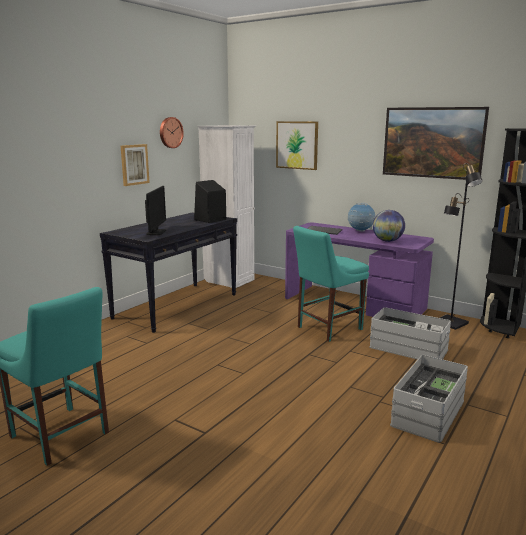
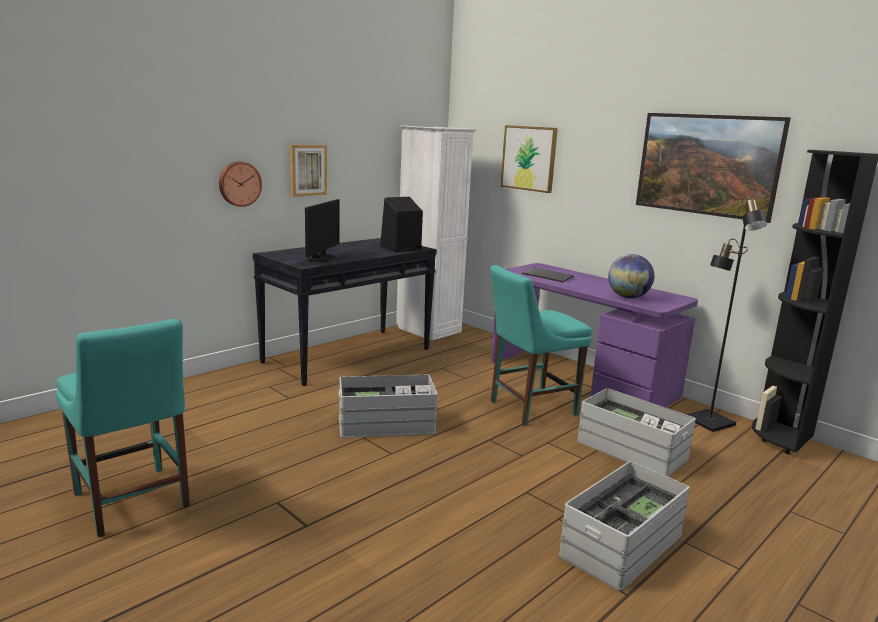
camera: 10 degrees right, 0 degrees up
wall clock [160,117,184,148] -> wall clock moved to [219,162,262,207]
globe [348,202,375,232] -> none
none -> grey storage box [339,375,438,438]

